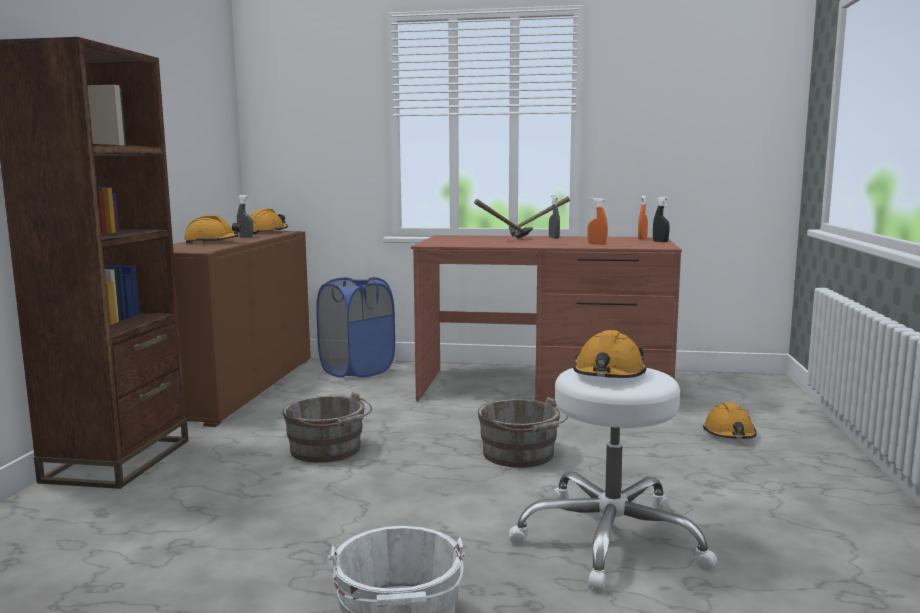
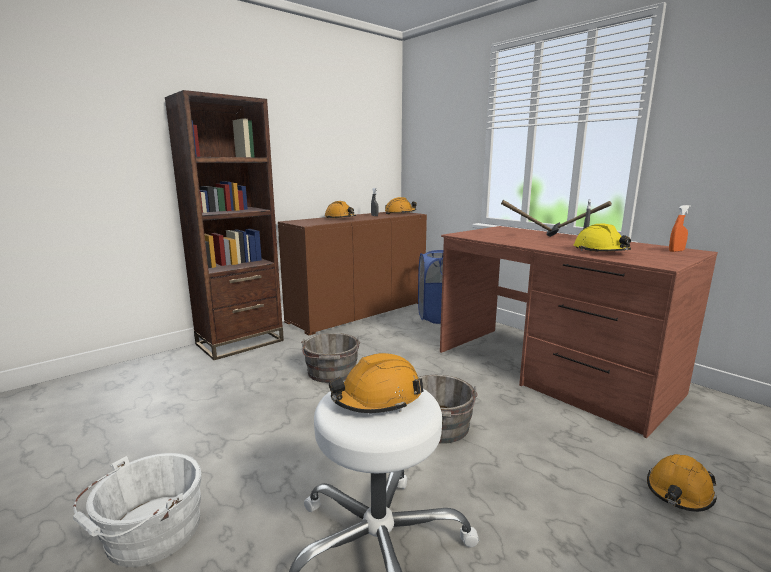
camera: 40 degrees right, 5 degrees up
orange spray bottle [588,198,608,245] -> yellow hard hat [574,224,631,252]
black spray bottle [653,197,670,242] -> none

